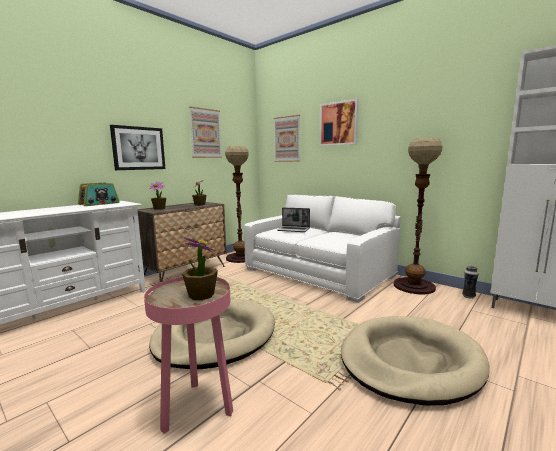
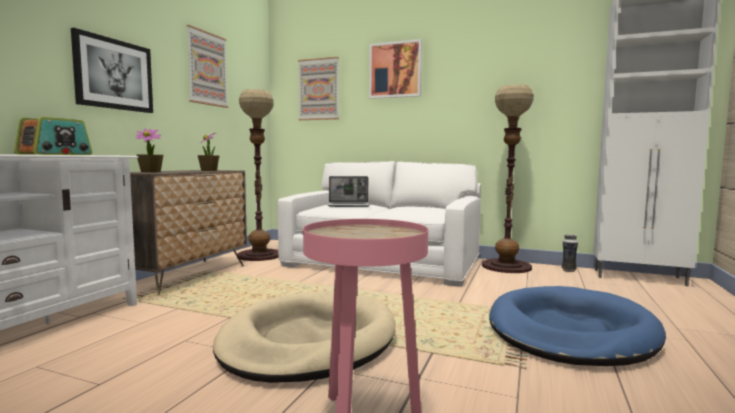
camera: 20 degrees left, 5 degrees down
potted plant [182,237,218,300] -> none
beige dog bed [341,316,490,406] -> blue dog bed [489,286,666,366]

